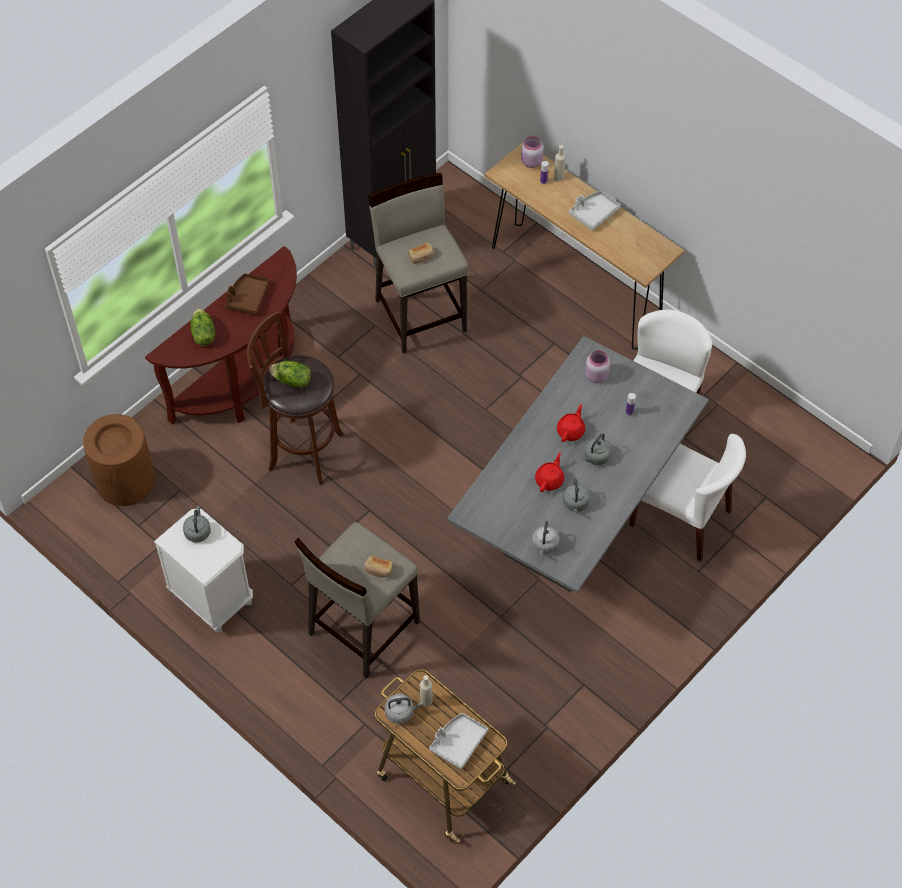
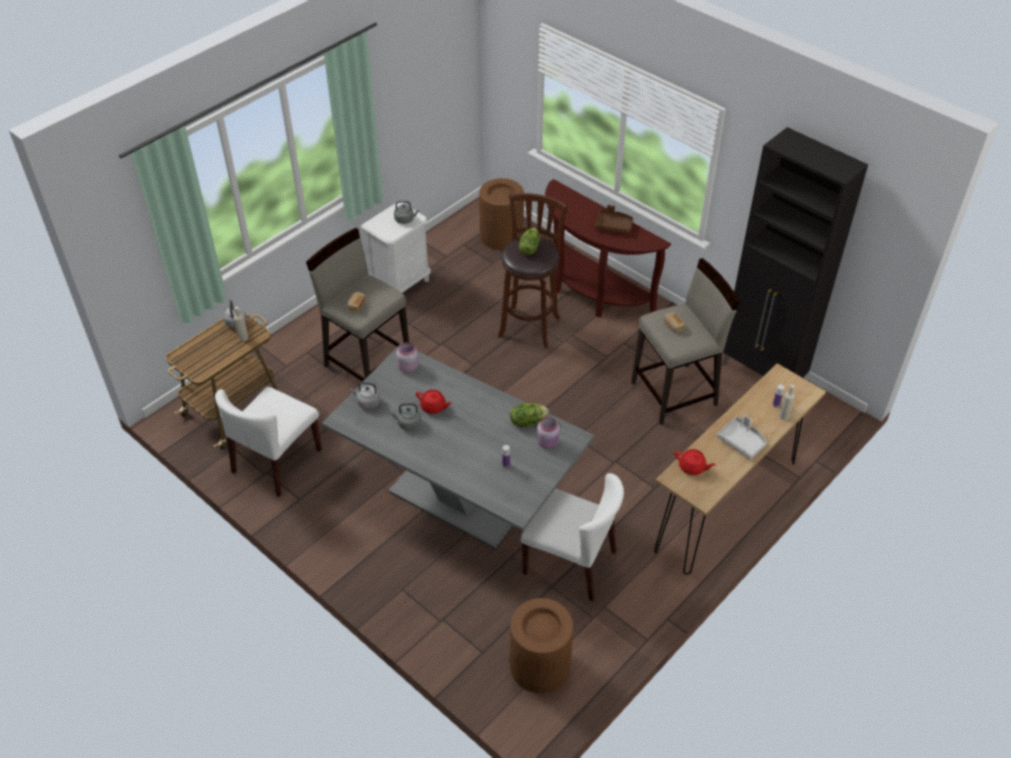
camera: 90 degrees right, 10 degrees down
lettuce [191,308,215,346] -> lettuce moved to [510,403,549,427]
grey tray [429,713,488,769] -> none
pink jar [521,136,544,168] -> pink jar moved to [396,342,418,373]
red teapot [557,404,585,442] -> red teapot moved to [674,449,716,475]
grey kettle [583,433,611,465] -> none
white chair [629,434,746,562] -> white chair moved to [215,387,322,497]
none -> brown trash can [509,598,573,693]

